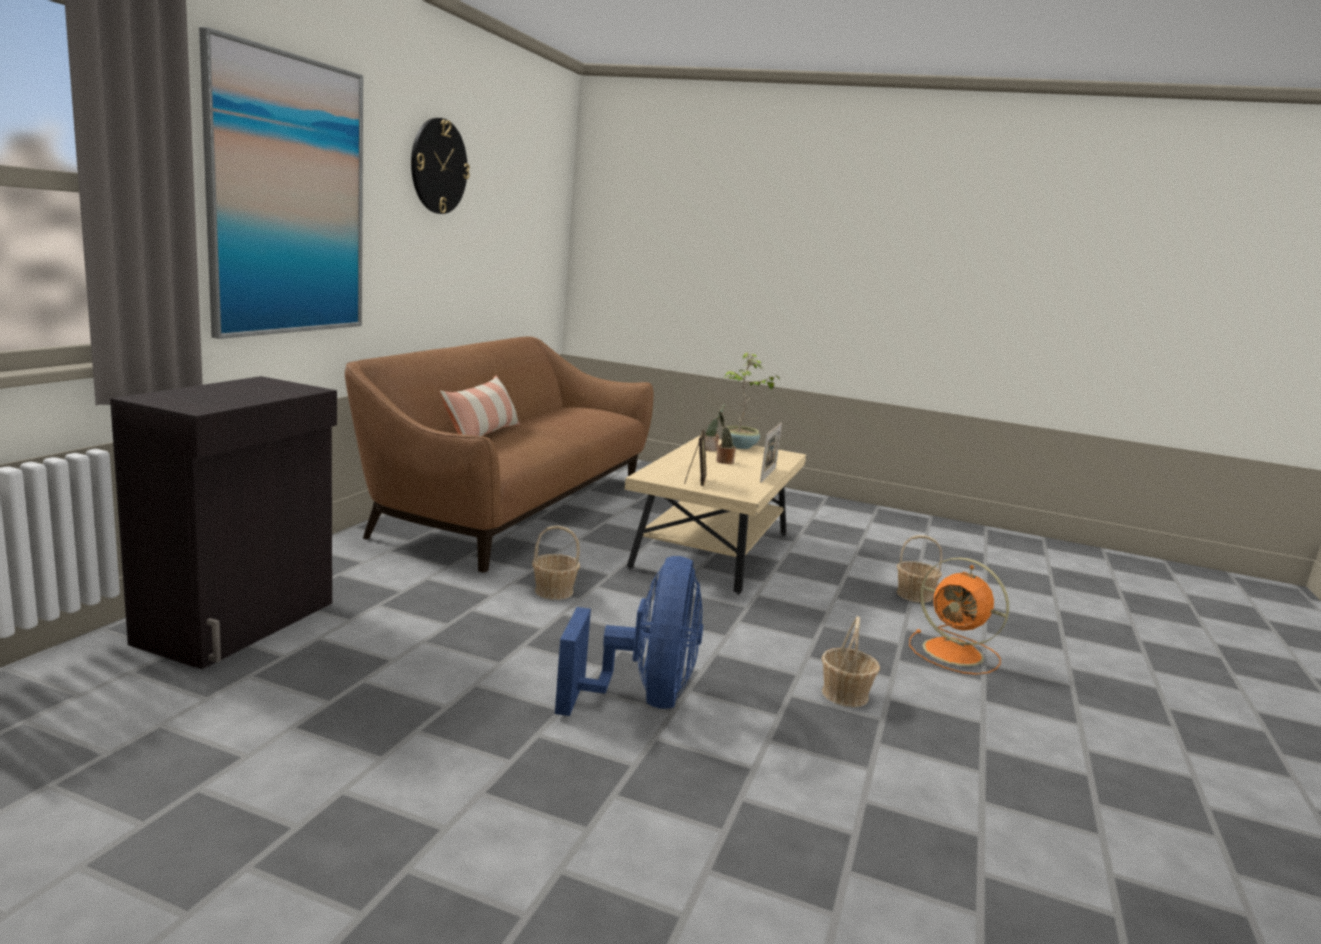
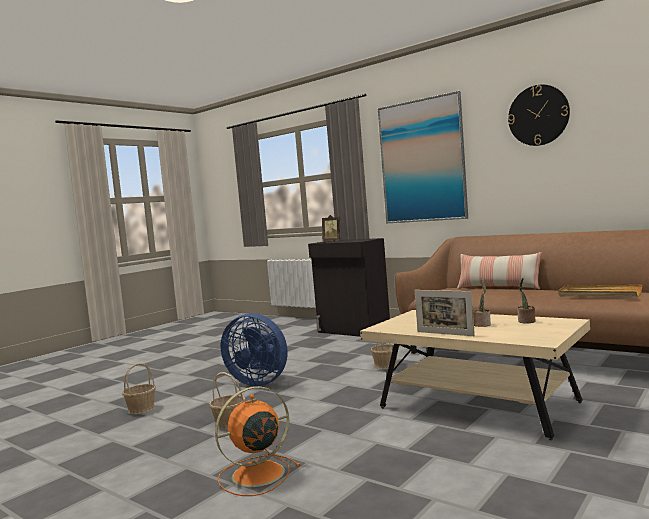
camera: 110 degrees right, 10 degrees down
picture frame [684,429,706,486] -> picture frame moved to [322,215,341,241]
potted plant [724,353,780,449] -> none
basket [897,535,942,603] -> basket moved to [122,363,156,415]
none -> beige tray [558,285,642,297]

